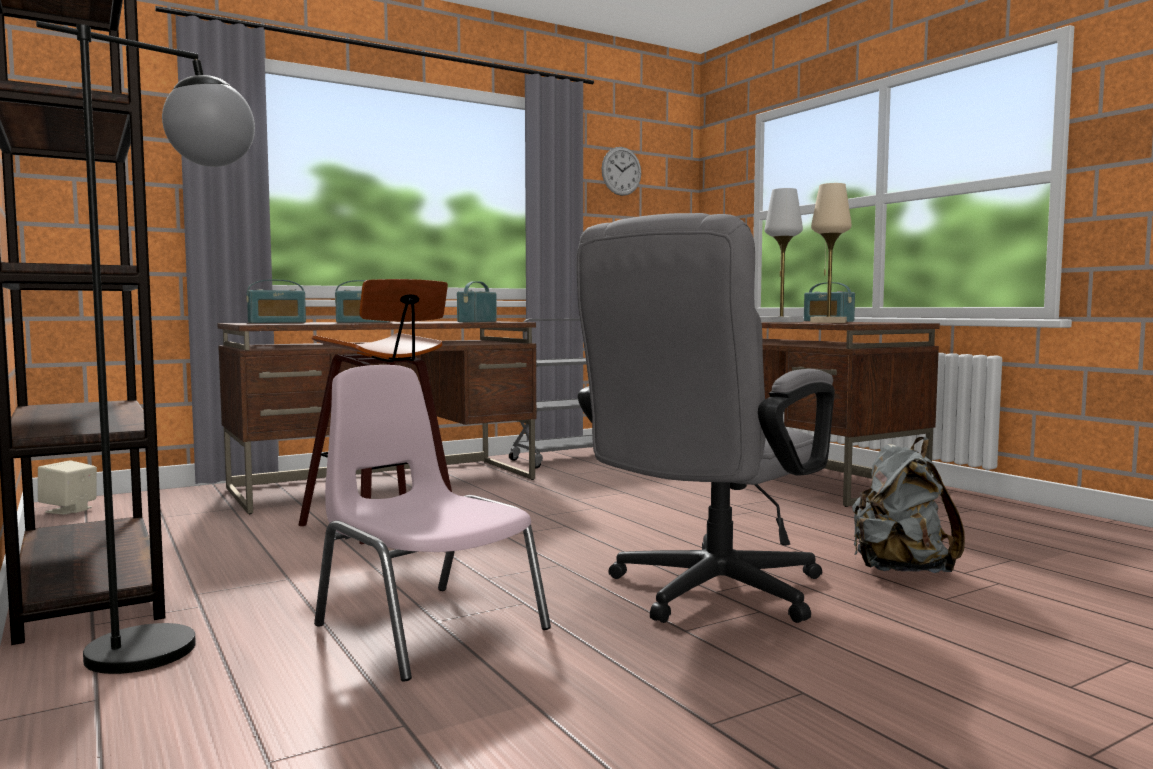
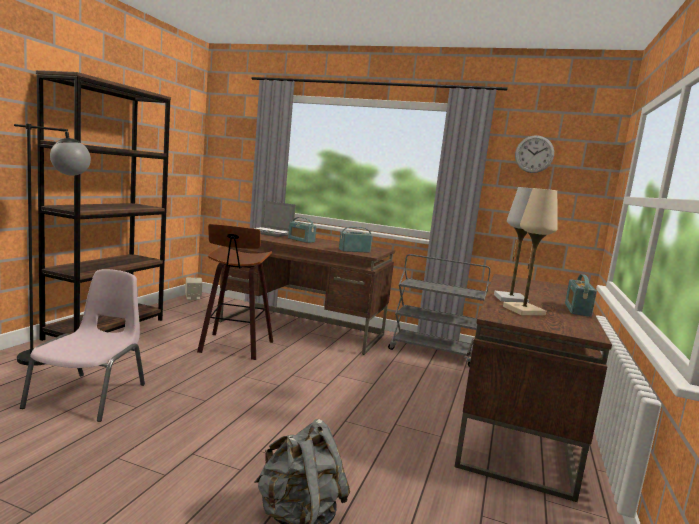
camera: 50 degrees right, 5 degrees up
radio [246,280,306,323] -> laptop [253,200,296,237]
grey office chair [576,213,835,623] -> none

